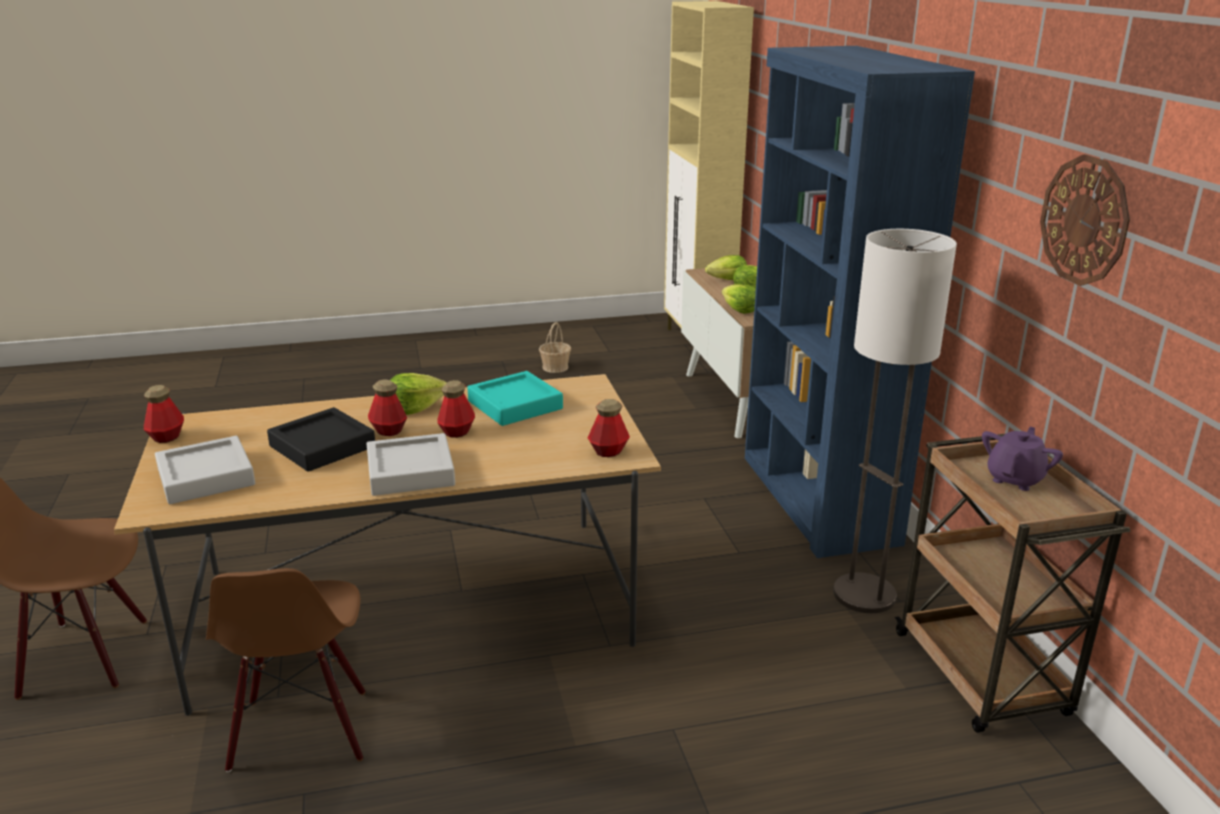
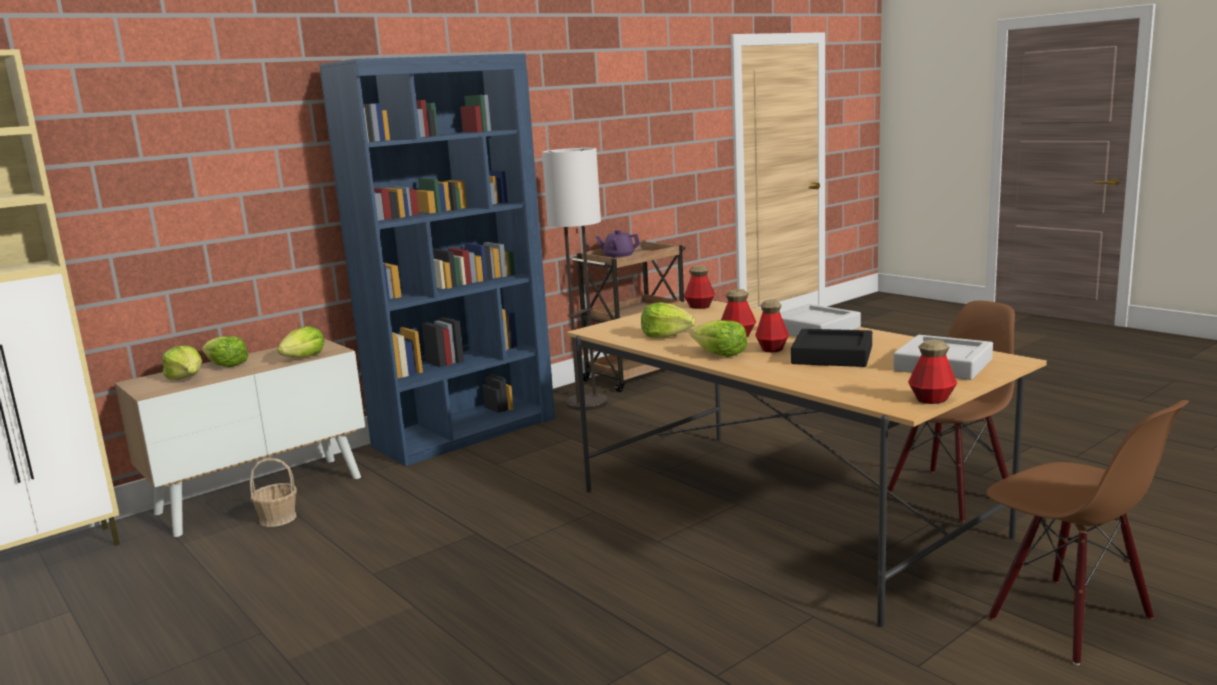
camera: 115 degrees left, 10 degrees down
turquoise tray [467,371,563,426] -> lettuce [641,302,696,338]
basket [539,322,571,373] -> basket moved to [250,458,297,527]
wall clock [1040,154,1130,286] -> none

